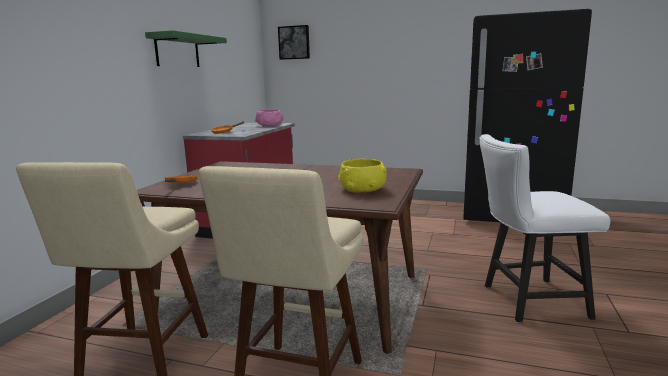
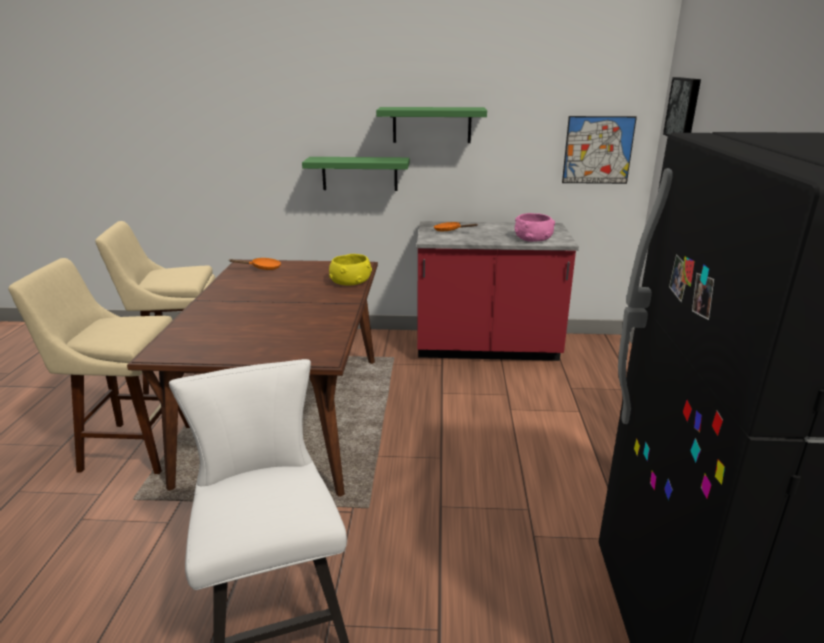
camera: 75 degrees right, 10 degrees up
yellow bowl [338,159,387,192] -> yellow bowl moved to [329,254,372,285]
none -> green shelf [302,157,410,191]
none -> picture [562,116,637,184]

